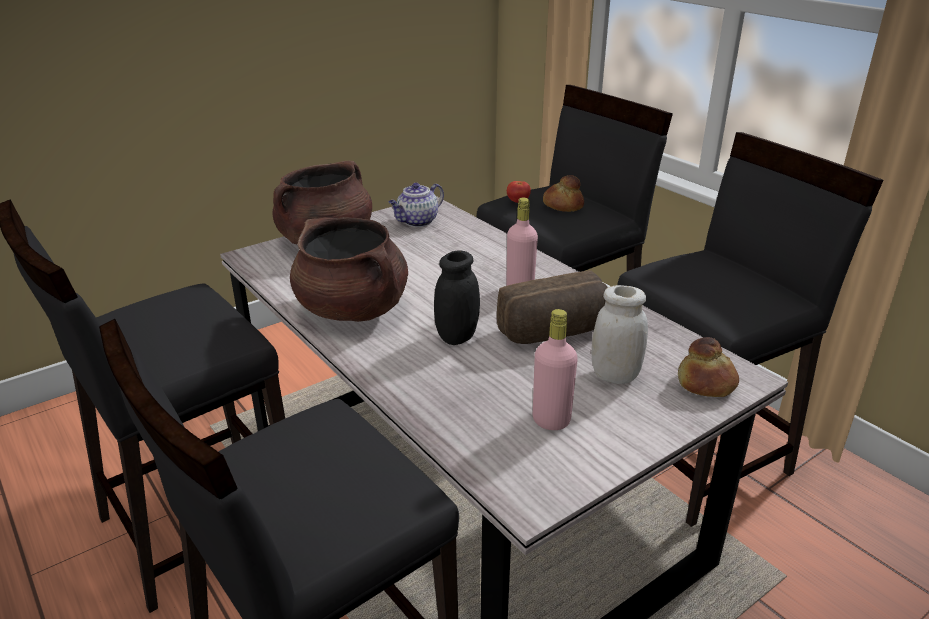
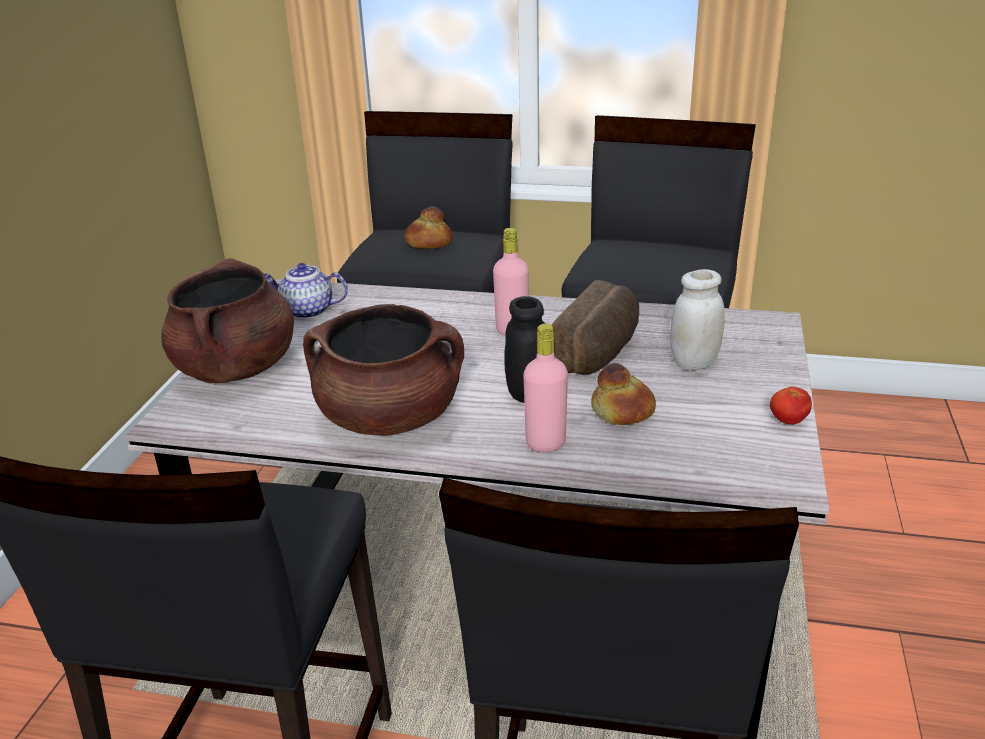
camera: 40 degrees left, 0 degrees up
teapot [389,183,444,227] -> teapot turned 90 degrees clockwise [264,263,348,319]
tomato [507,181,531,203] -> tomato moved to [770,387,812,424]
pink bottle [533,309,578,430] -> pink bottle moved to [523,324,568,453]
bread [678,337,739,397] -> bread moved to [591,363,656,425]

